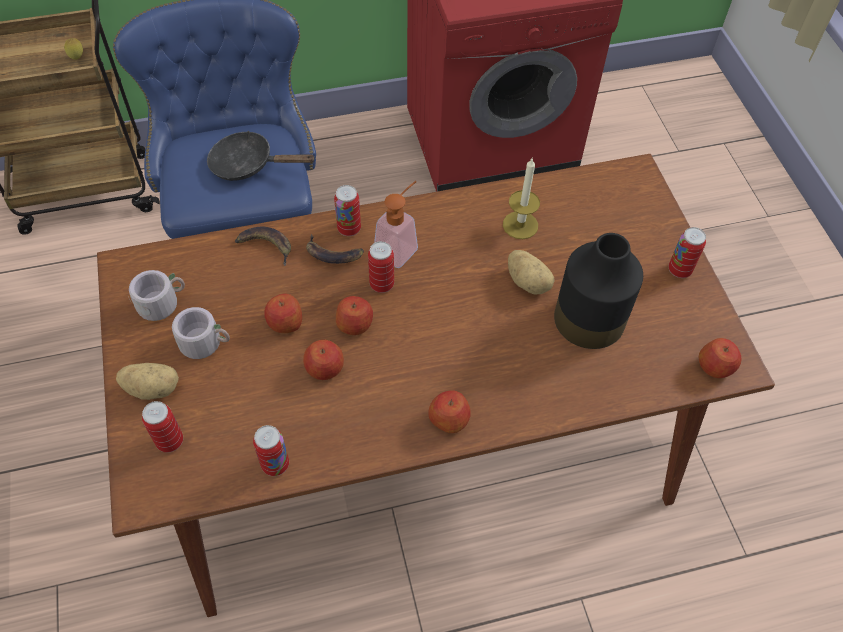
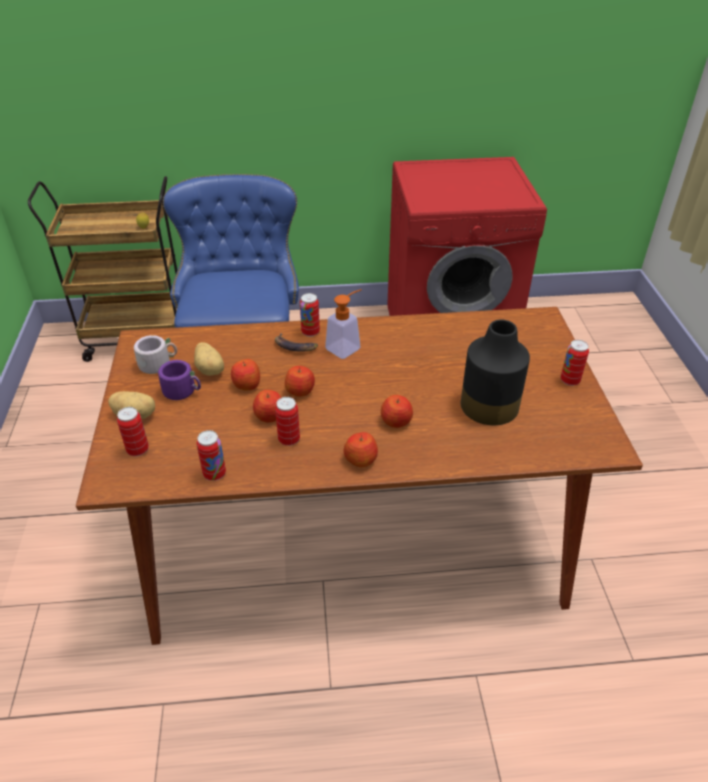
camera: 10 degrees right, 15 degrees down
grey mug [172,307,230,359] -> purple mug [158,360,201,400]
black frying pan [207,131,316,181] -> none
banana [235,226,291,266] -> none
can [368,241,394,293] -> can moved to [275,397,300,446]
candle [503,157,540,239] -> none
potato [508,250,555,295] -> potato moved to [194,342,224,376]
apple [699,338,741,378] -> apple moved to [381,395,413,428]

